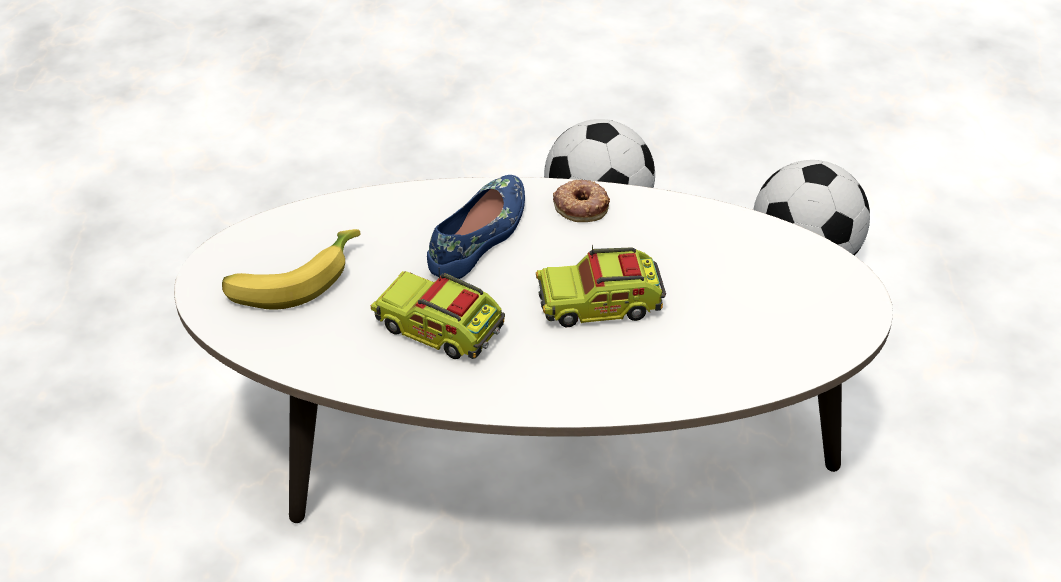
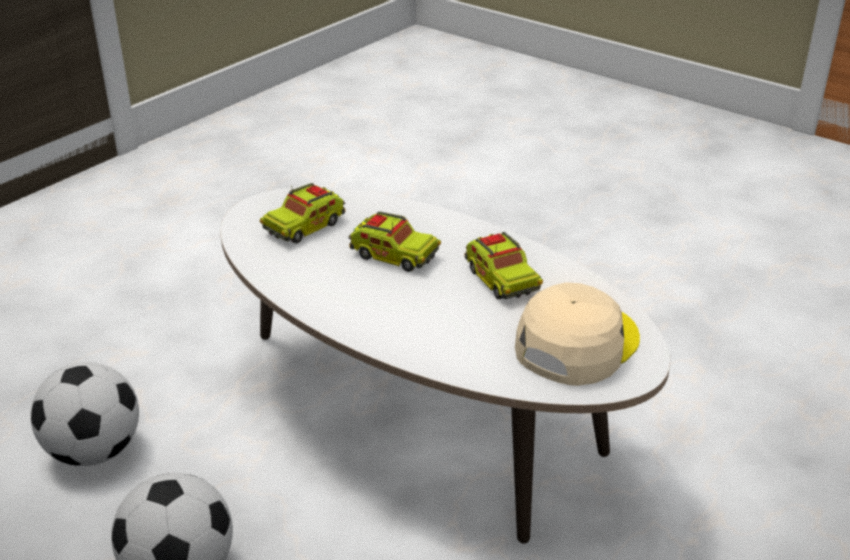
camera: 145 degrees left, 10 degrees down
banana [222,229,361,310] -> beige cap [515,282,640,386]
blue shoe [427,175,525,279] -> none
donut [553,180,610,222] -> none
none -> toy truck [260,183,345,243]

